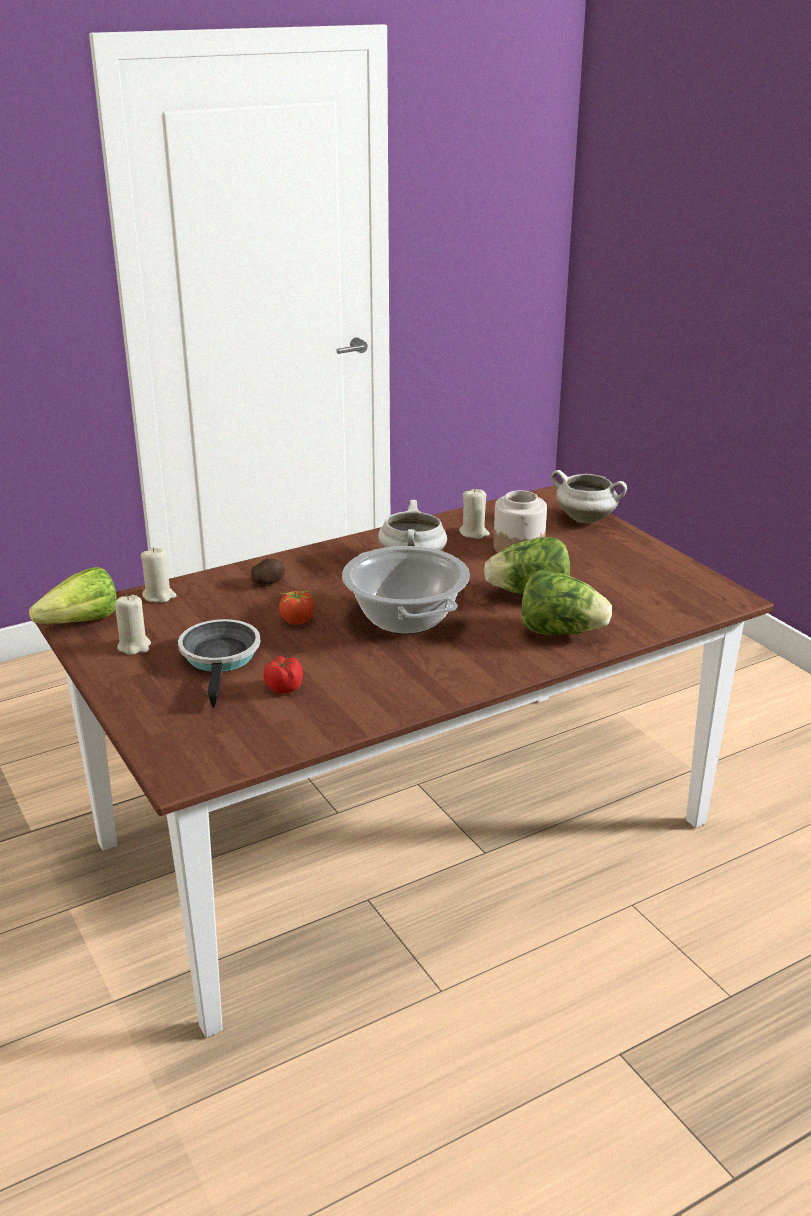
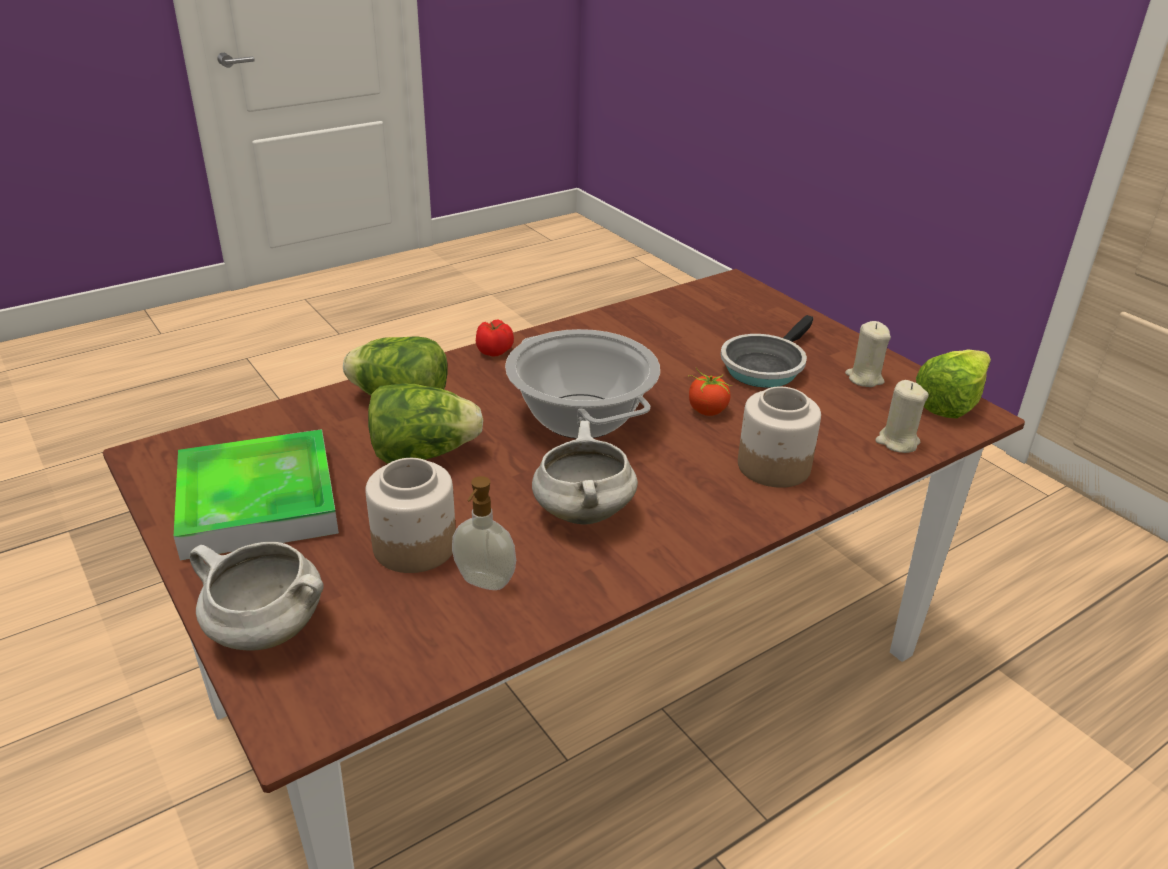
camera: 175 degrees right, 5 degrees up
frying pan [178,619,260,708] -> frying pan turned 45 degrees clockwise [721,315,814,388]
potato [251,559,285,585] -> jar [738,387,821,488]
tomato [264,656,303,694] -> tomato moved to [476,319,514,357]
beige candle [459,488,490,539] -> soap dispenser [452,476,516,590]
none -> tray [174,429,339,560]

